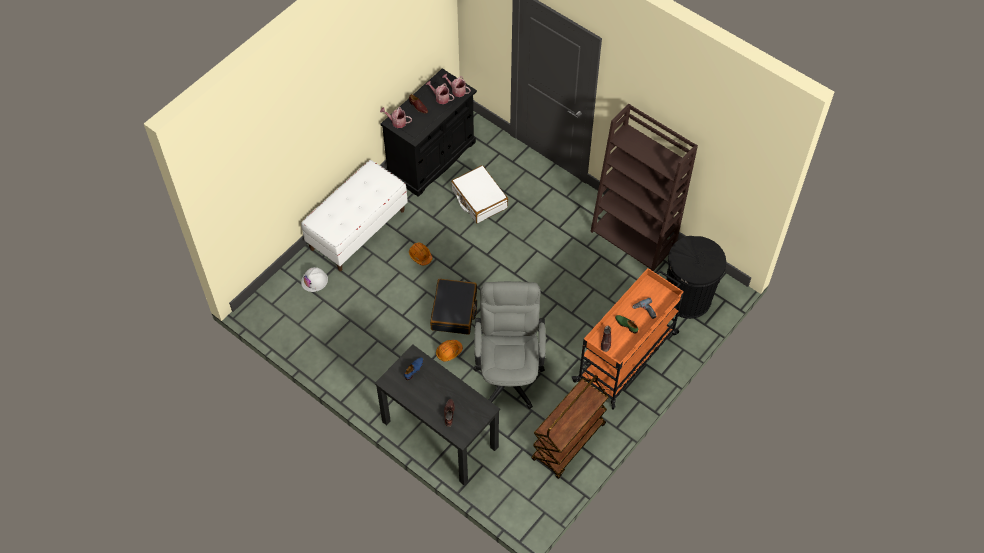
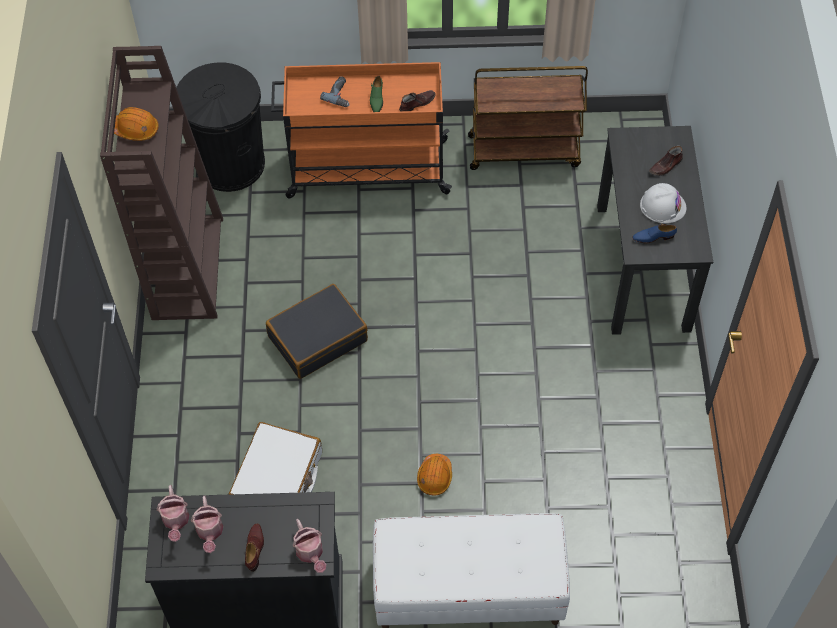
camera: 130 degrees left, 0 degrees up
white hard hat [301,267,328,292] -> white hard hat moved to [640,183,687,223]
black suitcase [430,279,477,335] -> black suitcase moved to [266,284,368,379]
orange hard hat [436,340,463,361] -> orange hard hat moved to [114,107,159,141]
grey office chair [473,281,546,409] -> none

